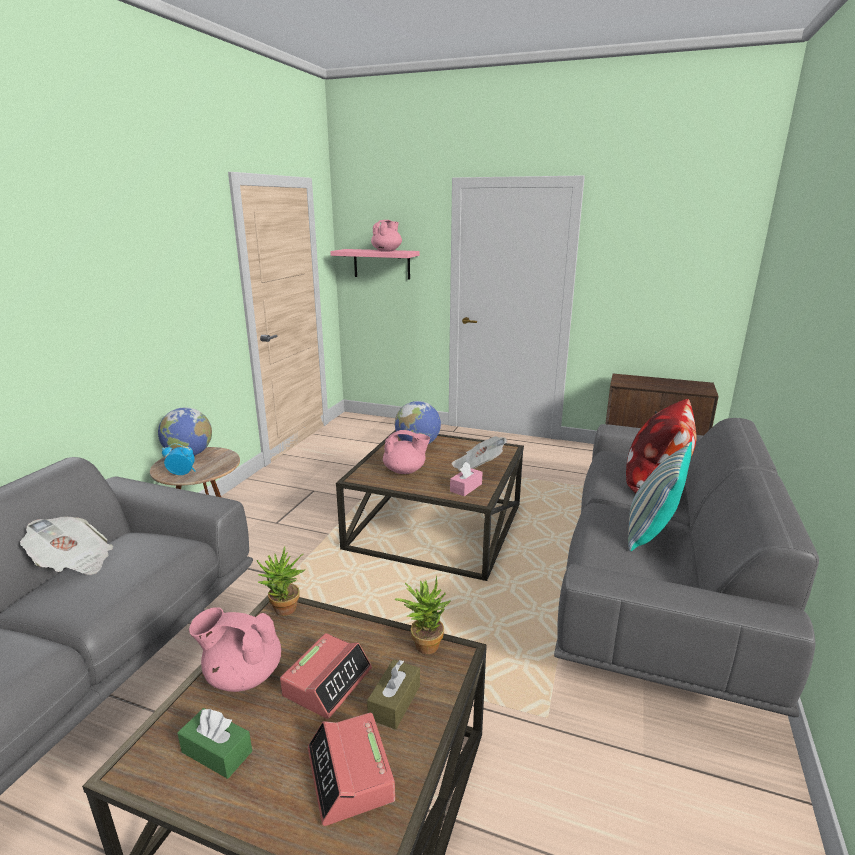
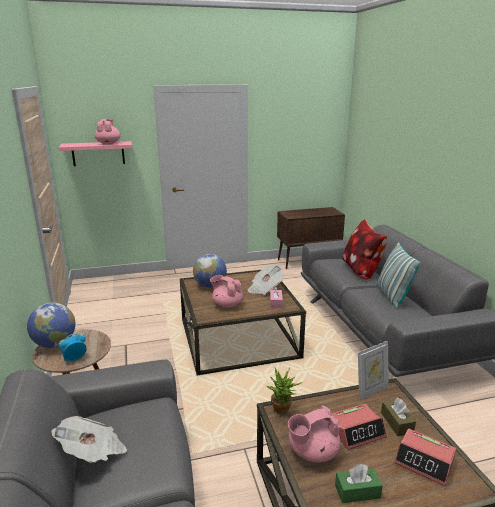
camera: 35 degrees left, 0 degrees up
alarm clock [280,633,372,719] -> alarm clock turned 75 degrees clockwise [331,404,387,450]
pink teapot [383,430,430,474] -> pink teapot turned 120 degrees counterclockwise [210,275,243,308]
potted plant [395,576,451,654] -> picture frame [358,341,389,400]

